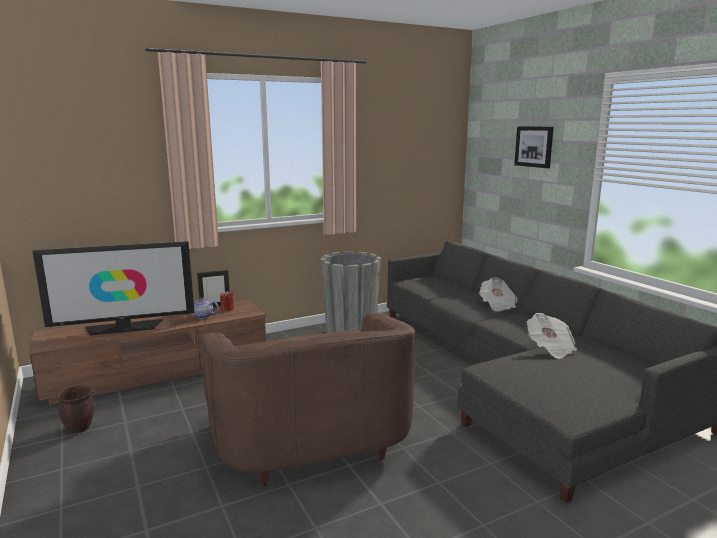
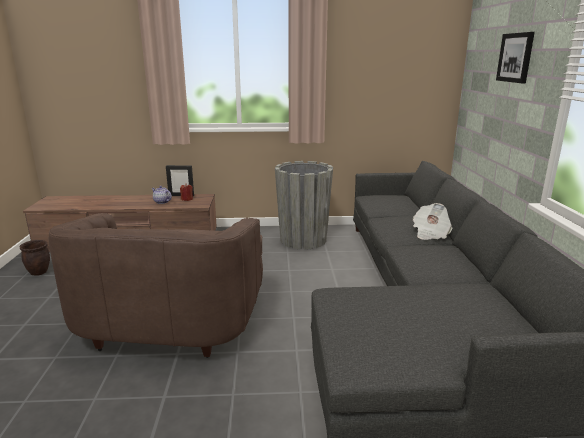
camera: 25 degrees right, 5 degrees up
television [33,241,195,336] -> none
newspaper [527,313,577,359] -> none

